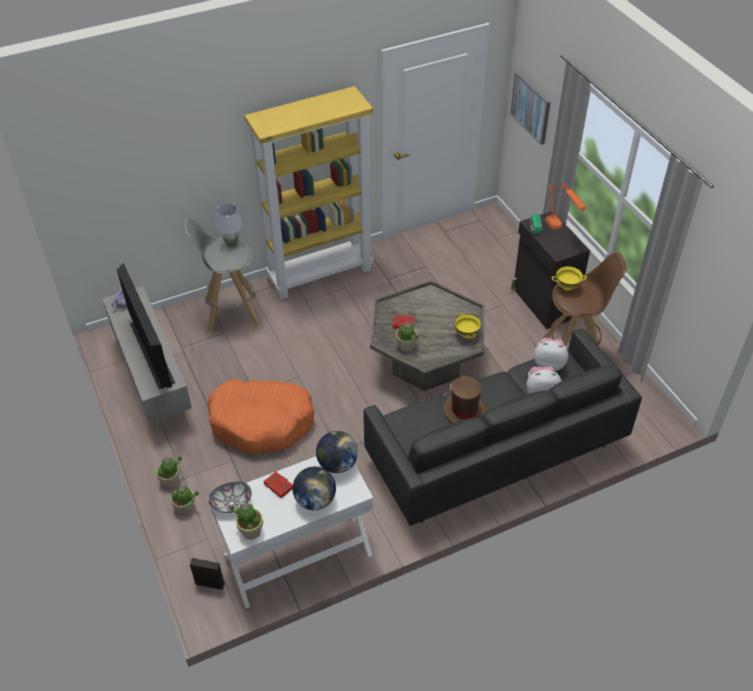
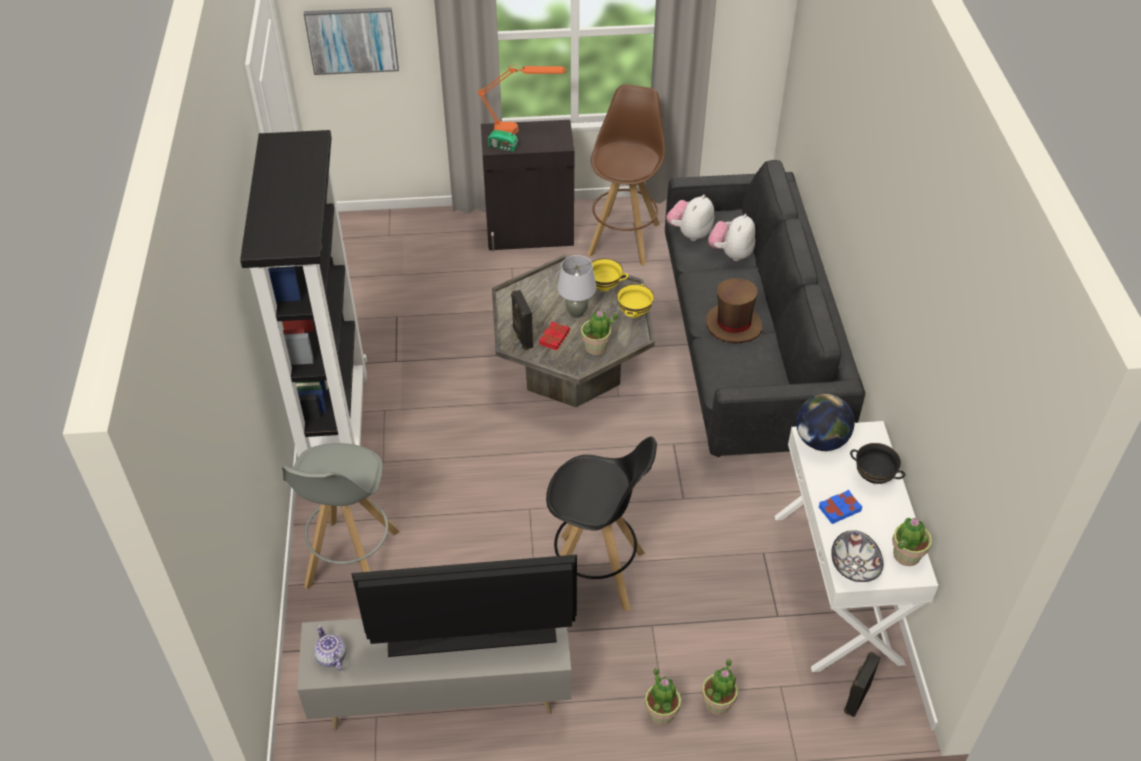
camera: 70 degrees left, 0 degrees up
orange dog bed [208,379,314,453] -> black stool [546,437,657,612]
grey table lamp [215,203,243,247] -> grey table lamp moved to [557,255,596,318]
yellow bookcase [244,86,373,299] -> black bookcase [240,130,367,457]
red book [264,471,293,498] -> blue book [819,490,863,524]
globe [293,467,336,510] -> black bowl [850,443,905,484]
yellow bowl [552,266,587,291] -> yellow bowl moved to [617,284,654,318]
none -> black speaker [511,290,533,350]

